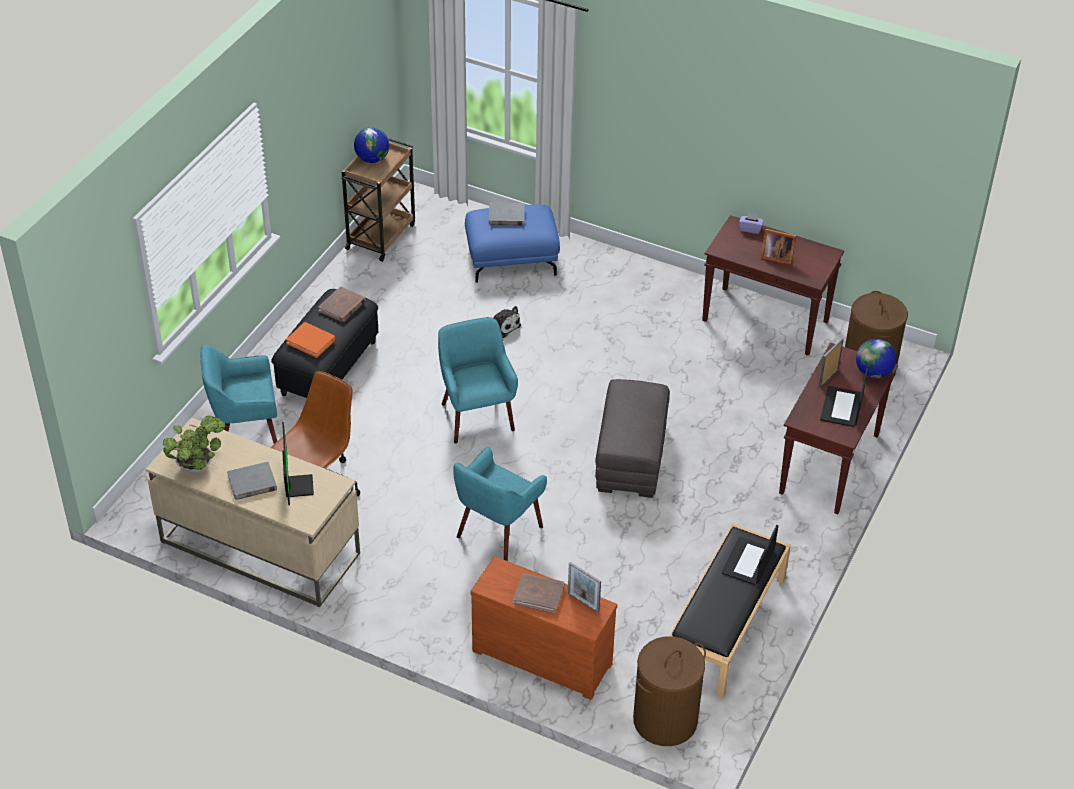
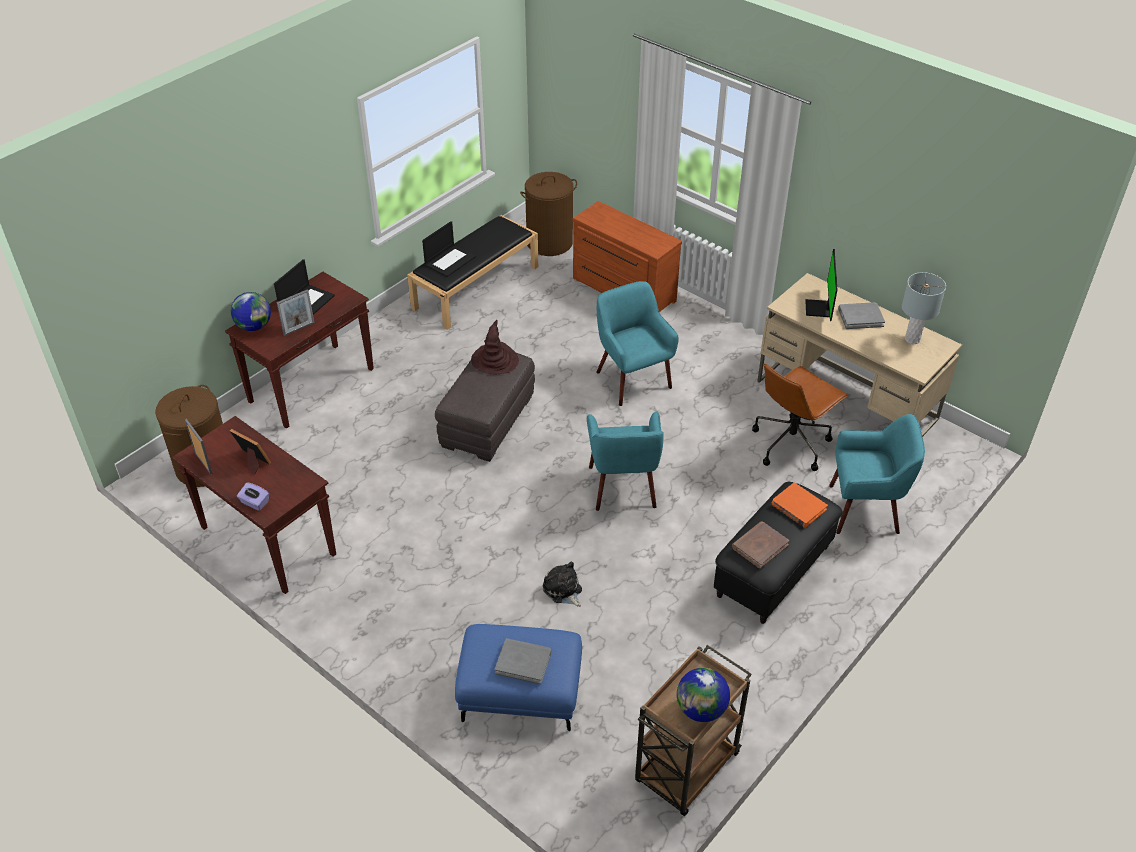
camera: 165 degrees left, 0 degrees up
potted plant [163,416,225,473] -> grey table lamp [902,272,946,344]
turquoise armchair [453,447,547,561] -> turquoise armchair turned 75 degrees counterclockwise [596,281,679,406]
brown book [513,573,565,613] -> none
picture frame [568,562,601,613] -> picture frame moved to [185,419,213,475]
none -> brown hat [471,320,519,374]

